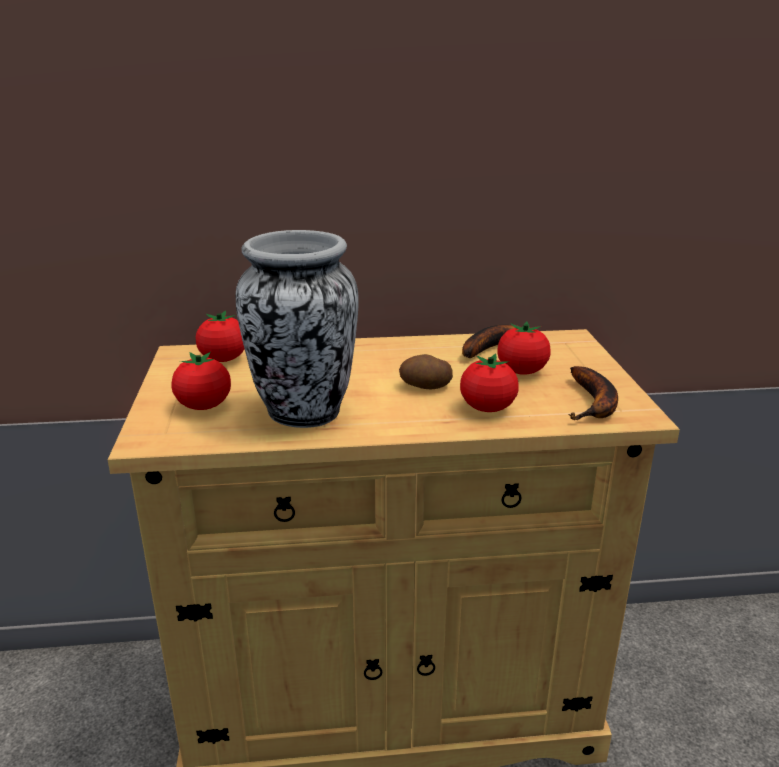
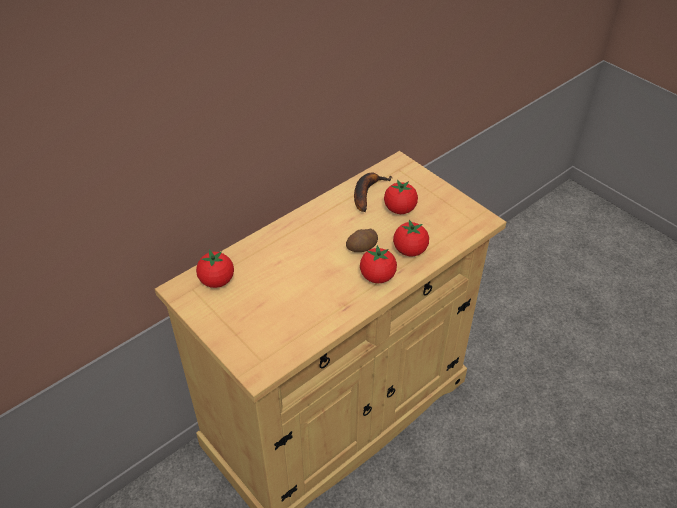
camera: 35 degrees left, 20 degrees up
tomato [171,352,231,410] -> tomato moved to [360,245,397,283]
vase [236,230,359,428] -> none
banana [569,366,618,420] -> none

